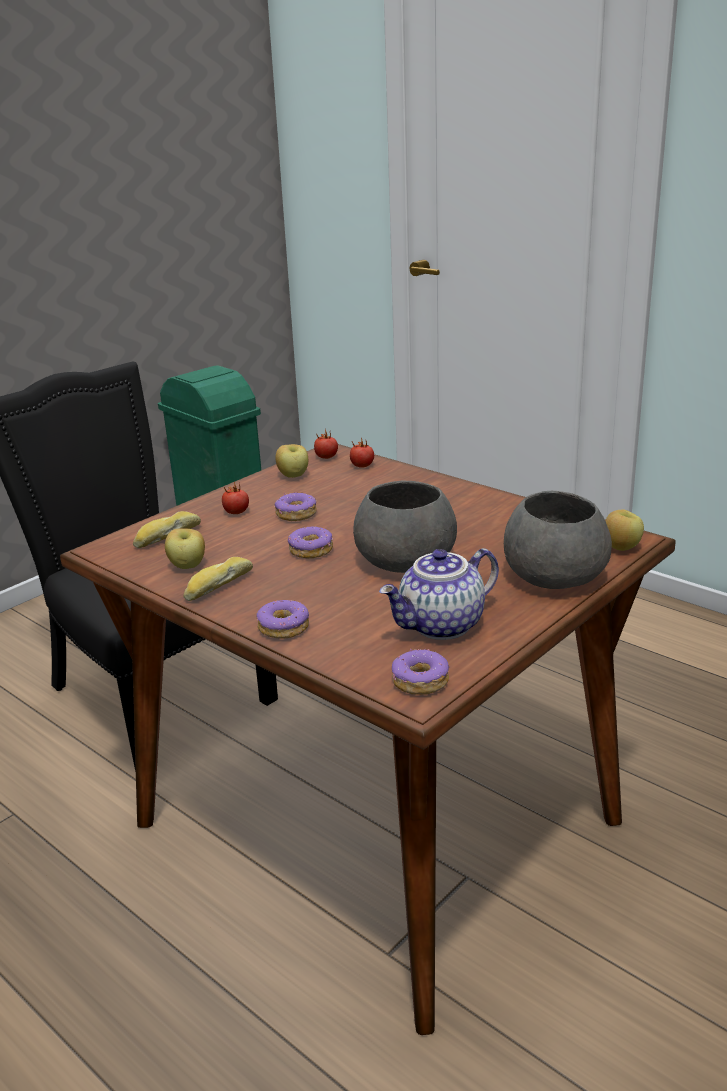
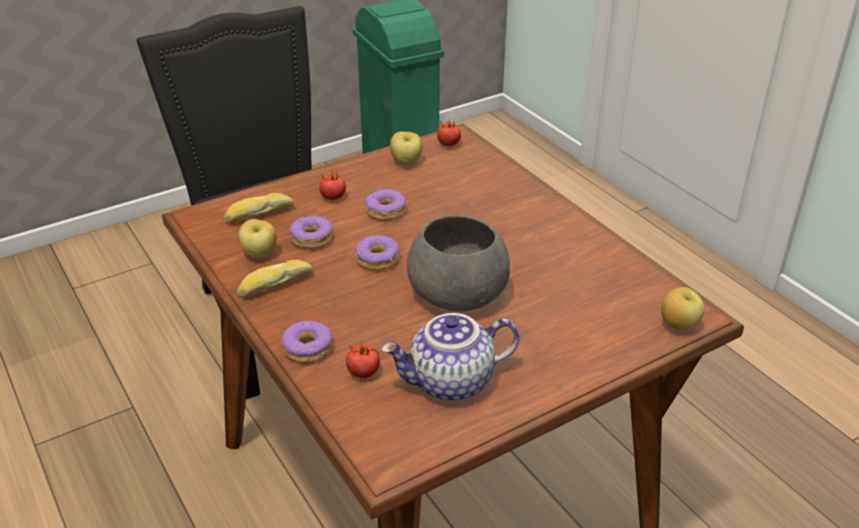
camera: 15 degrees right, 10 degrees up
tomato [350,437,374,468] -> tomato moved to [346,341,380,378]
donut [392,649,449,695] -> donut moved to [289,215,333,249]
grey bowl [504,491,612,589] -> none

